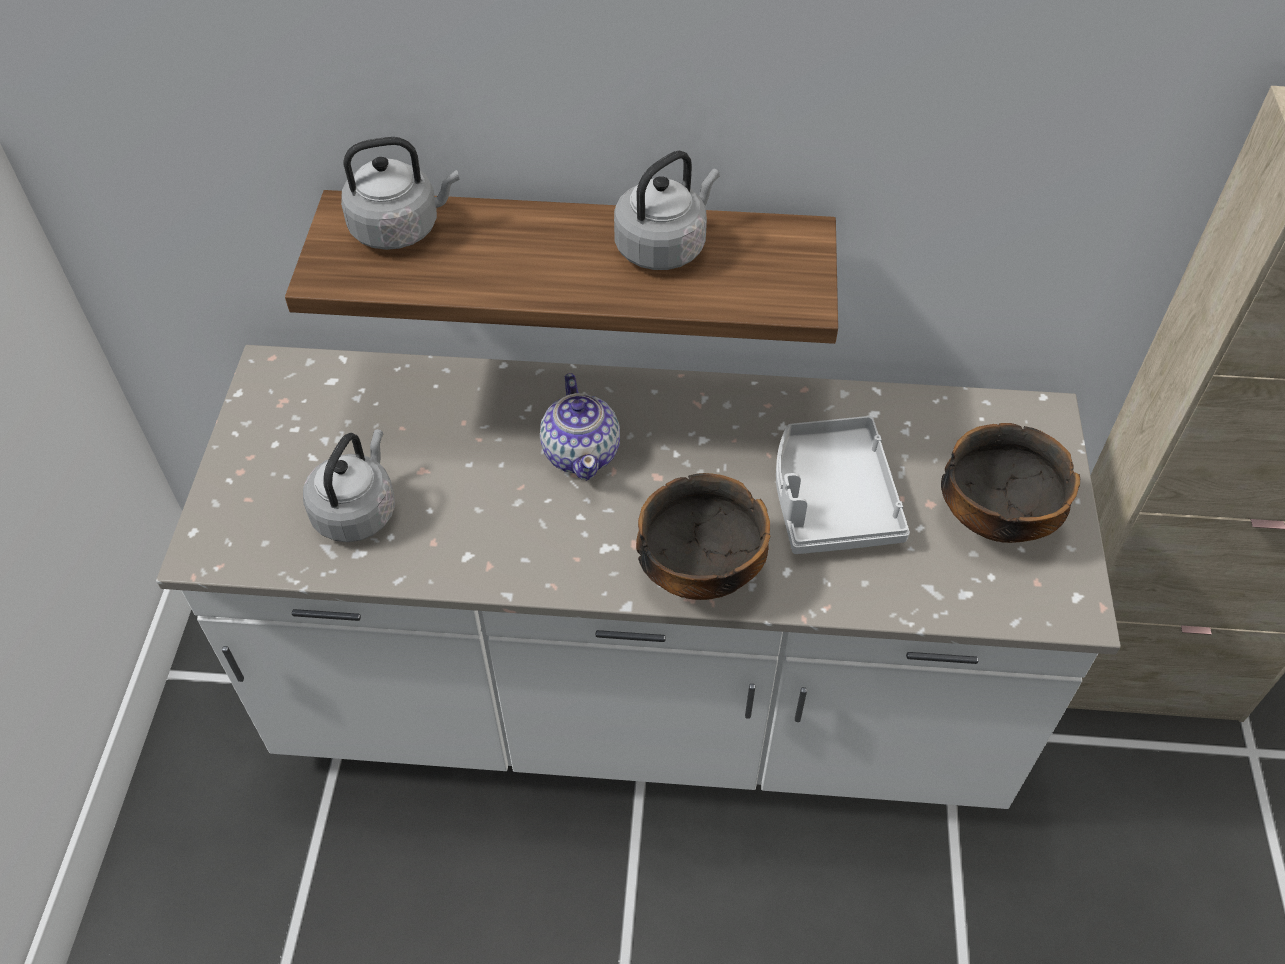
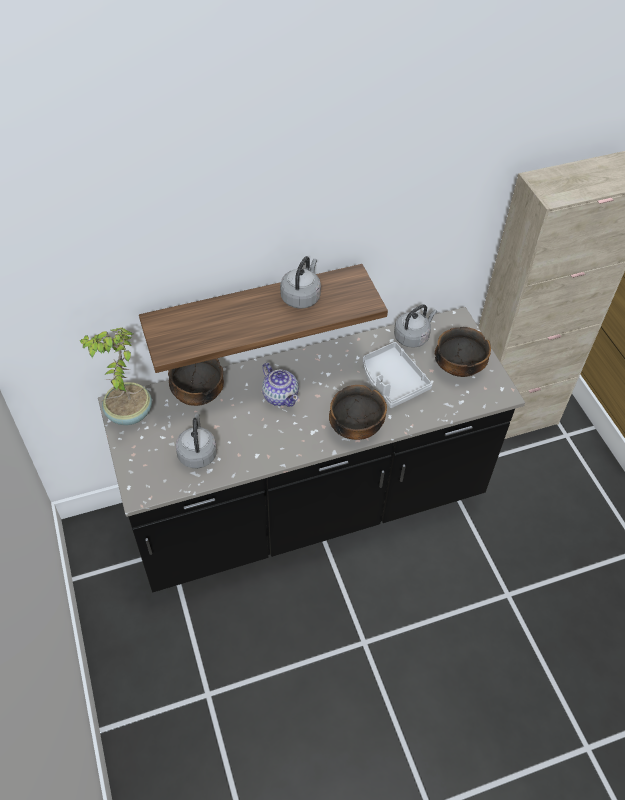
camera: 25 degrees left, 0 degrees up
white counter [156,345,1121,809] -> black counter [98,307,525,592]
grey kettle [341,137,459,250] -> grey kettle moved to [394,304,437,348]
none -> potted plant [80,327,152,425]
none -> bowl [168,358,224,406]

